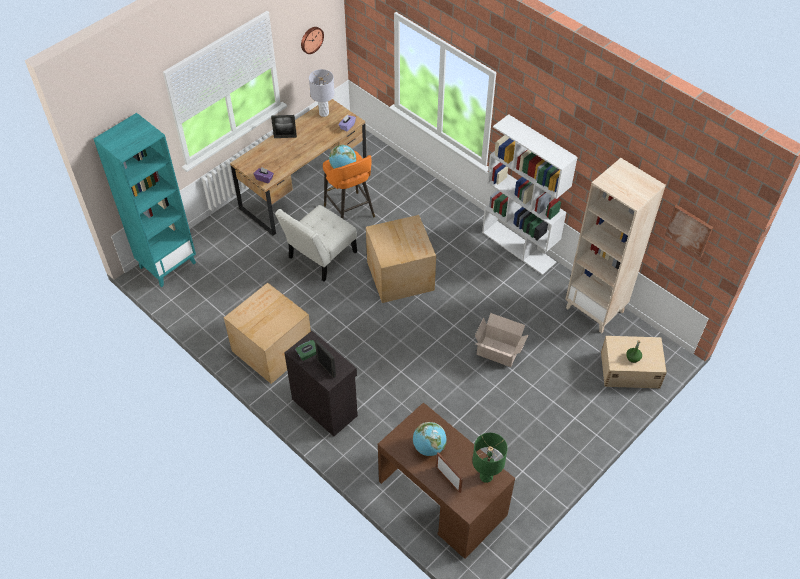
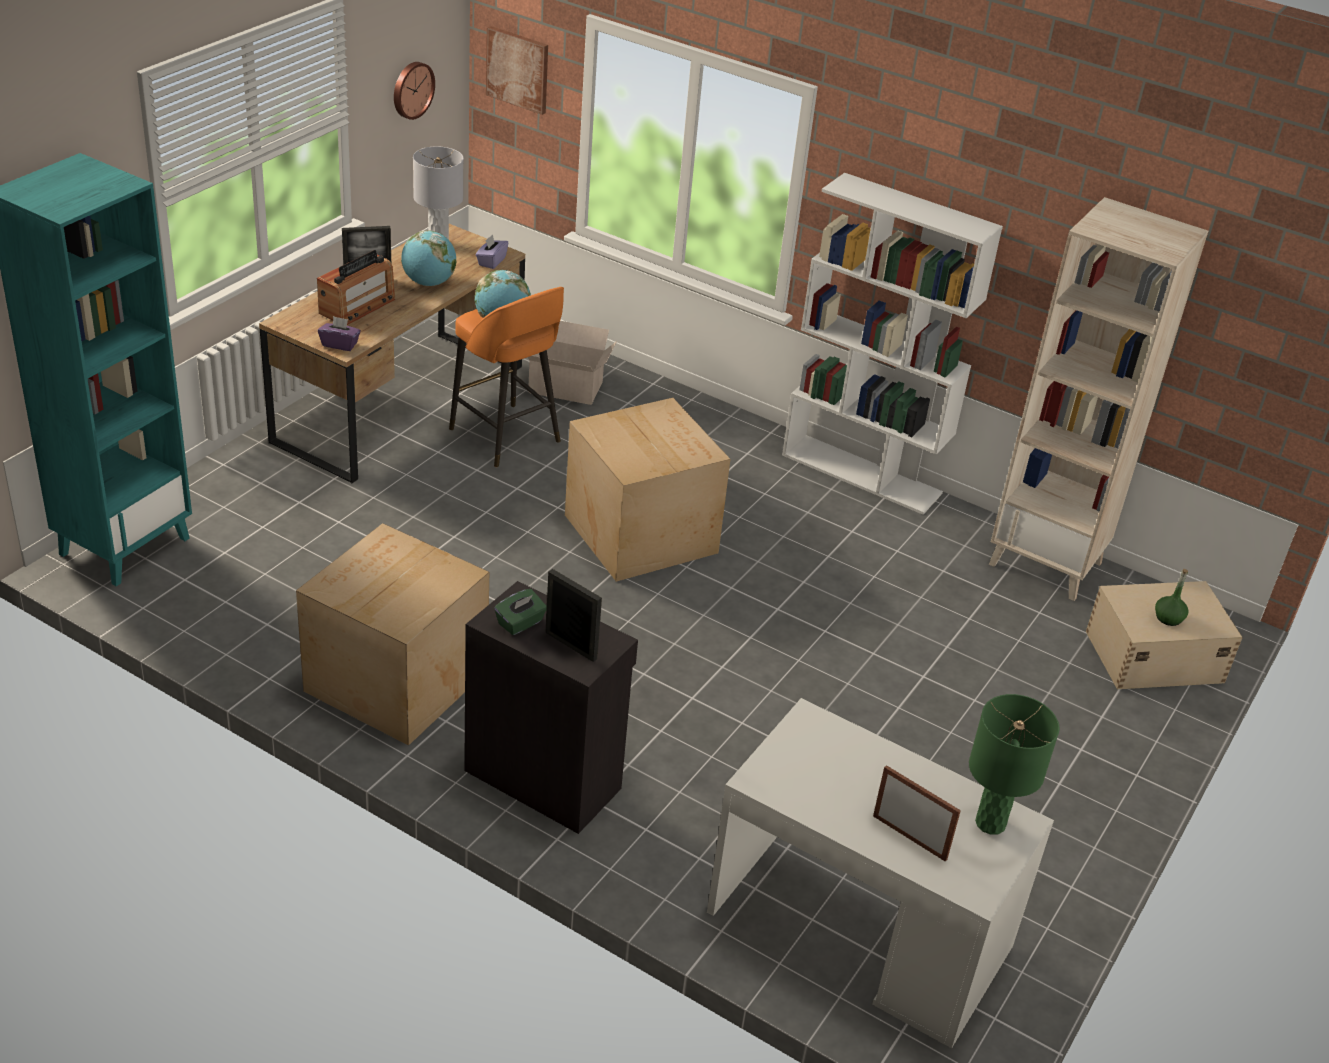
camera: 15 degrees left, 15 degrees down
white chair [275,205,357,282] -> none
brown desk [378,402,515,559] -> white desk [707,698,1054,1048]
globe [413,422,446,456] -> globe moved to [401,231,456,286]
cardboard box [475,313,528,367] -> cardboard box moved to [528,321,617,405]
picture [665,205,713,257] -> picture moved to [486,26,548,115]
none -> radio [317,250,395,325]

